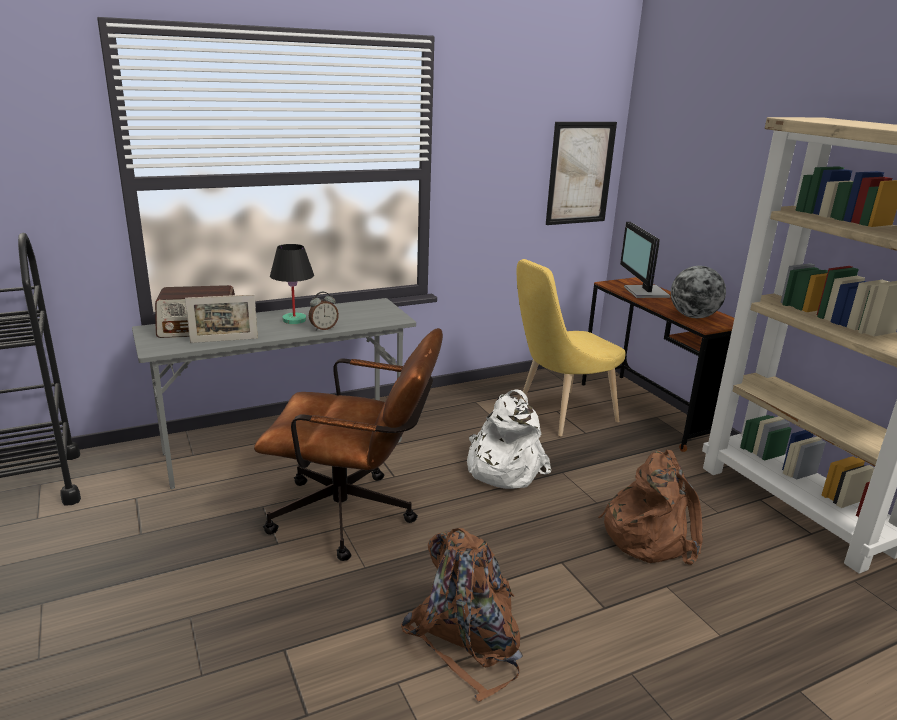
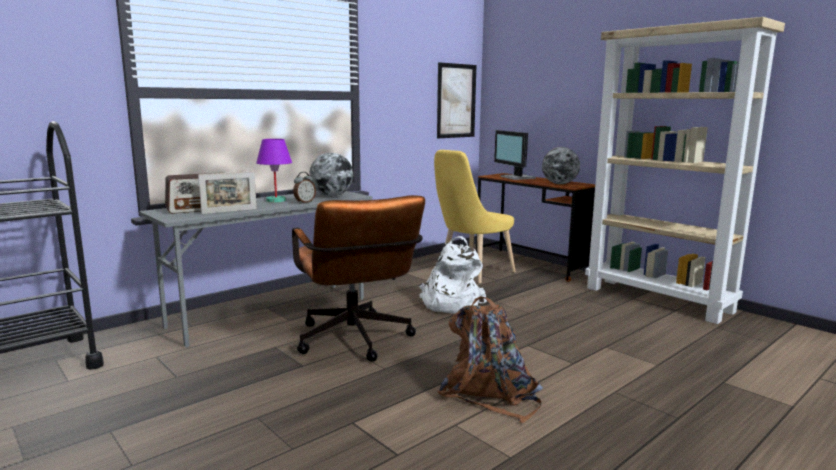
camera: 15 degrees left, 10 degrees down
brown office chair [254,328,443,561] -> brown office chair turned 75 degrees clockwise [292,195,425,362]
black table lamp [270,244,314,324] -> purple table lamp [256,139,292,202]
brown backpack [598,450,703,565] -> none
none -> globe [309,153,353,196]

